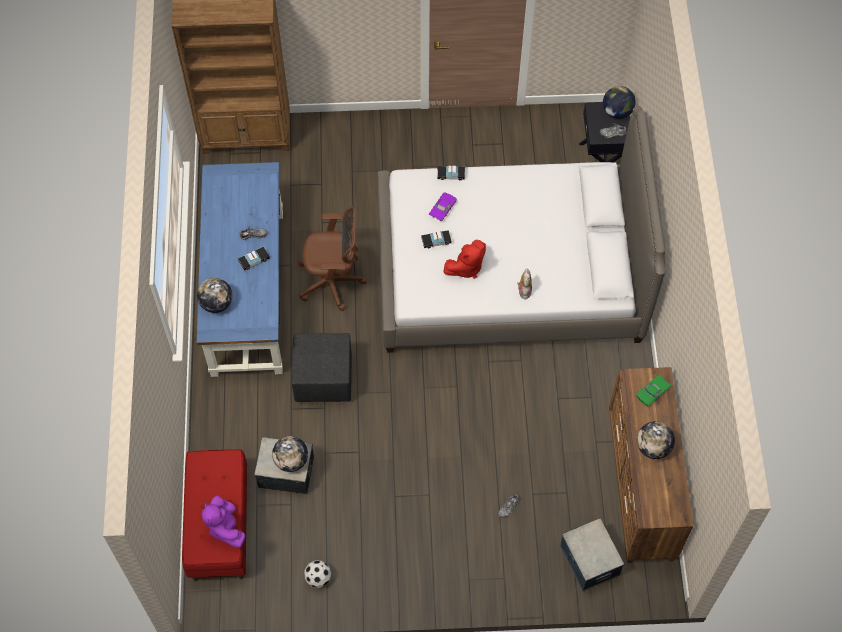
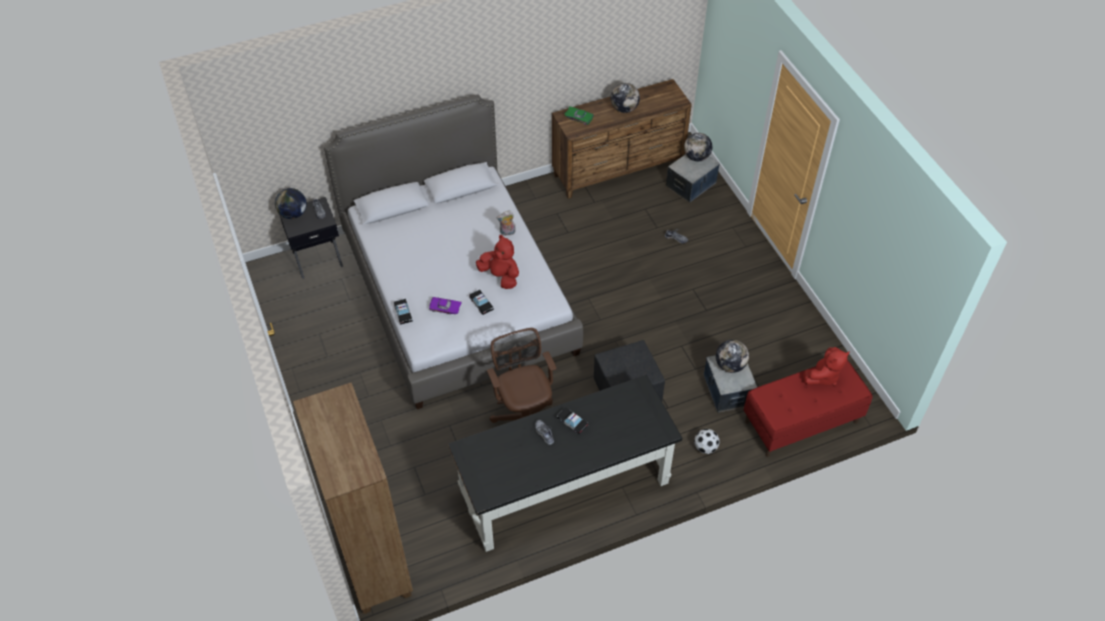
camera: 110 degrees left, 10 degrees down
blue desk [197,162,283,377] -> black desk [448,375,682,552]
globe [197,278,232,313] -> globe moved to [684,133,712,161]
purple plush toy [202,496,246,548] -> red plush toy [803,347,850,386]
football [304,560,331,588] -> football moved to [694,429,720,454]

